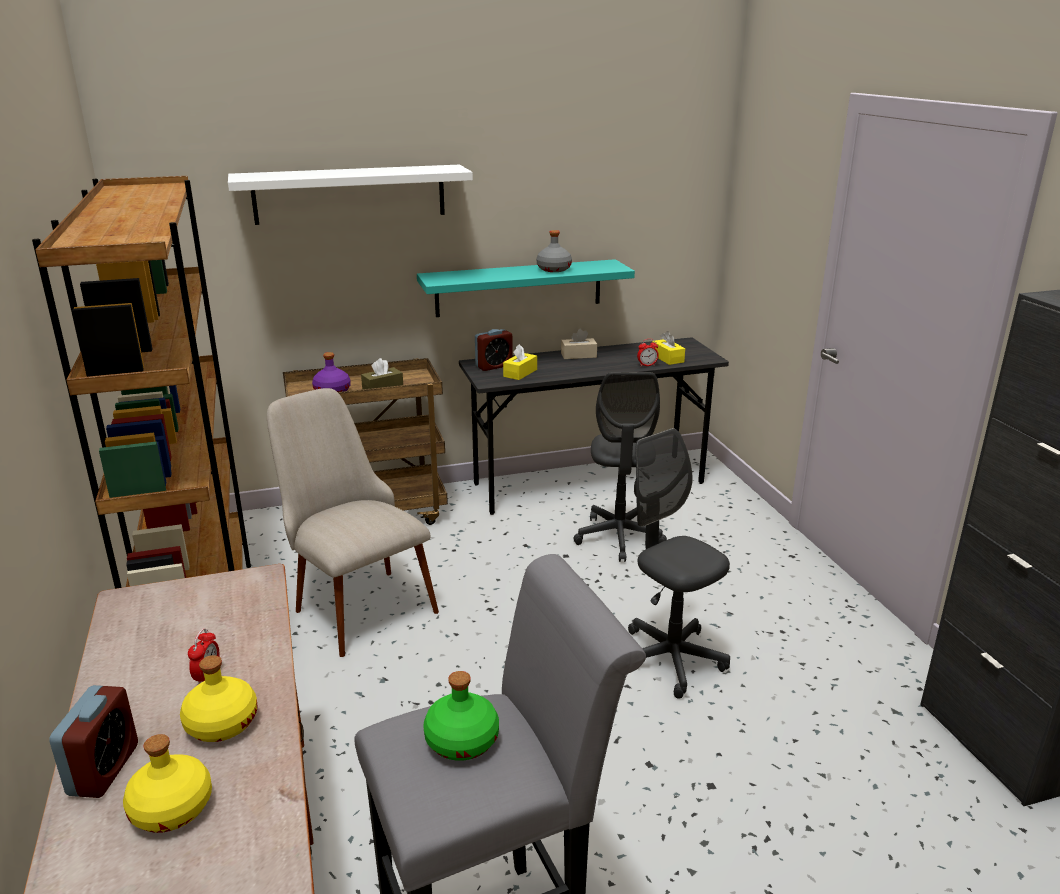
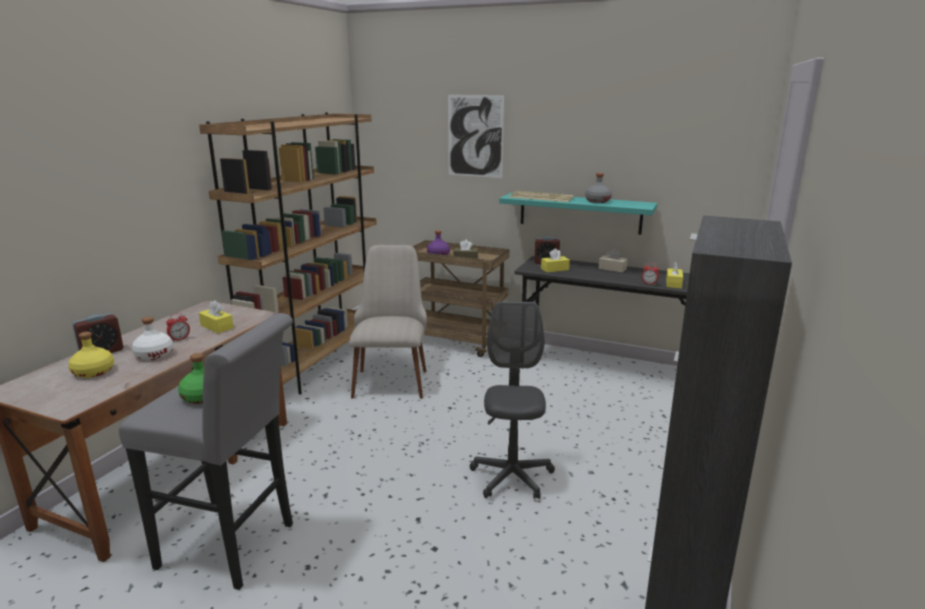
camera: 40 degrees right, 5 degrees down
yellow bottle [180,655,258,742] -> white bottle [132,317,173,360]
white shelf [228,165,473,225] -> picture [448,95,504,178]
grey office chair [573,372,667,562] -> none
none -> yellow tissue box [199,300,234,333]
none -> keyboard [509,191,574,202]

